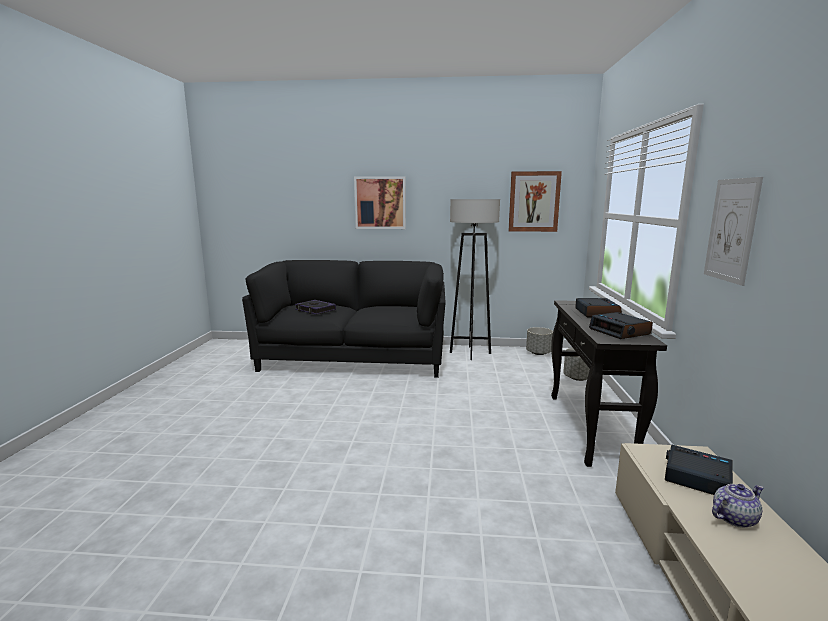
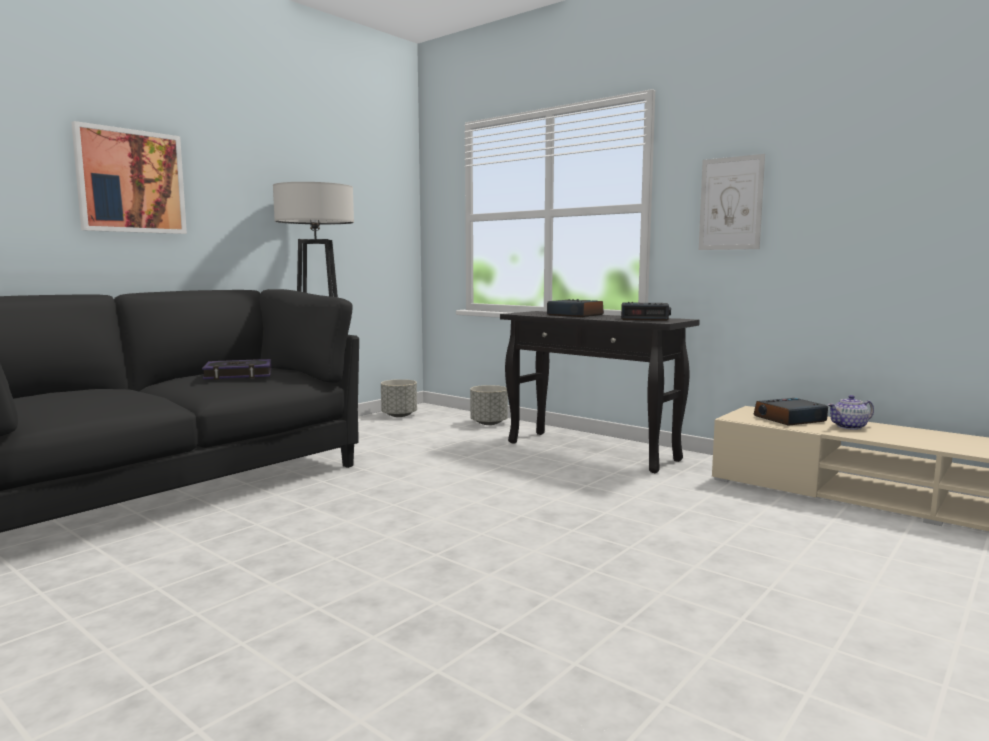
camera: 55 degrees left, 5 degrees down
book [295,300,336,315] -> book moved to [202,359,272,380]
picture [509,171,562,232] -> none
teapot [712,484,764,528] -> teapot turned 120 degrees counterclockwise [827,395,874,430]

